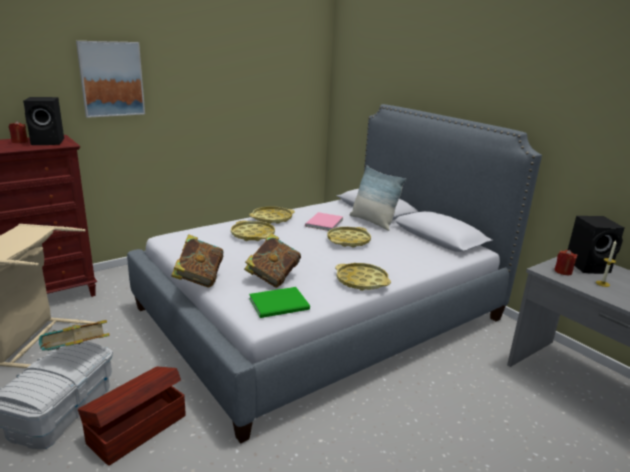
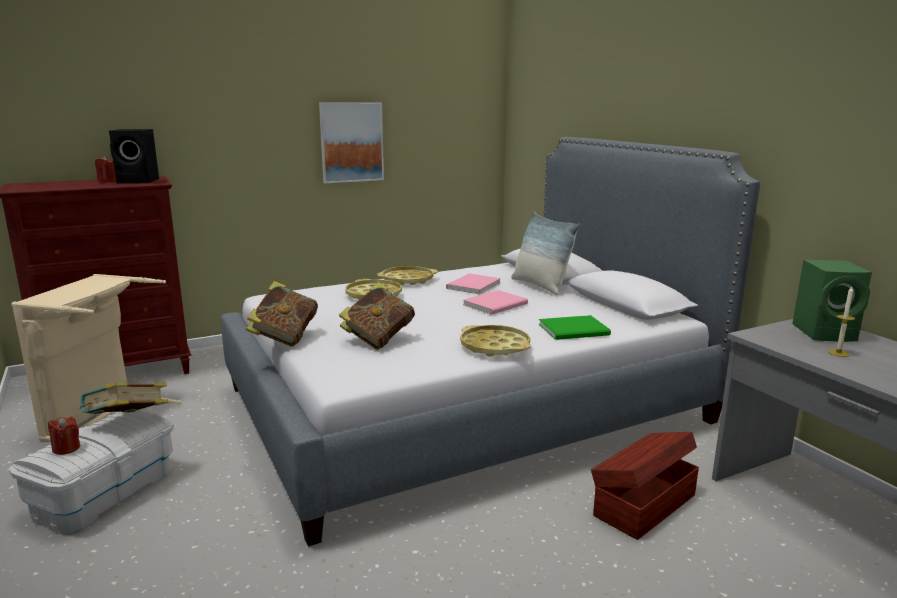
camera: 10 degrees right, 5 degrees down
picture [76,41,145,118] -> picture moved to [319,102,384,183]
brown storage box [78,367,186,466] -> brown storage box moved to [591,432,699,540]
green book [249,287,310,318] -> green book moved to [539,315,611,340]
yellow tray [327,227,371,248] -> pink book [463,290,528,315]
red candle [554,250,578,275] -> red candle moved to [48,416,80,455]
black speaker [568,216,625,274] -> green speaker [792,260,872,342]

